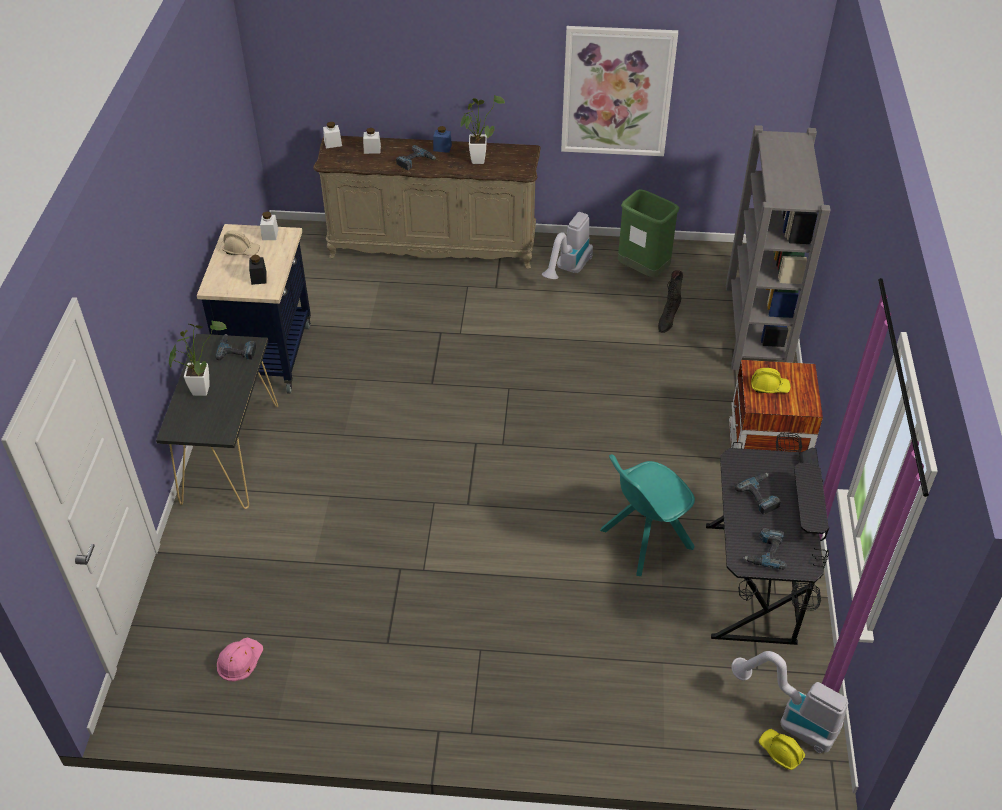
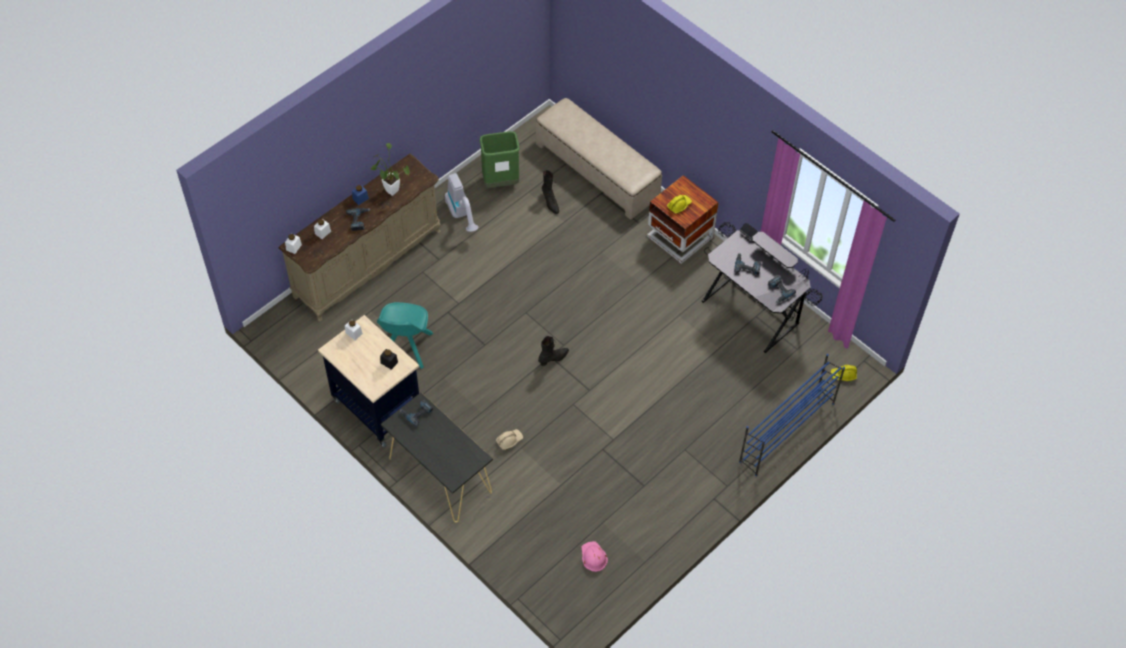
camera: 50 degrees left, 10 degrees up
potted plant [169,321,227,396] -> none
beige hard hat [222,230,260,256] -> beige hard hat moved to [496,429,523,450]
picture [561,26,678,156] -> none
turquoise chair [600,454,695,576] -> turquoise chair moved to [377,302,433,369]
grey bookcase [726,125,830,370] -> beige bench [536,98,662,220]
vacuum cleaner [731,651,848,753] -> none
none -> black boot [538,336,569,366]
none -> blue shoe rack [739,354,845,476]

